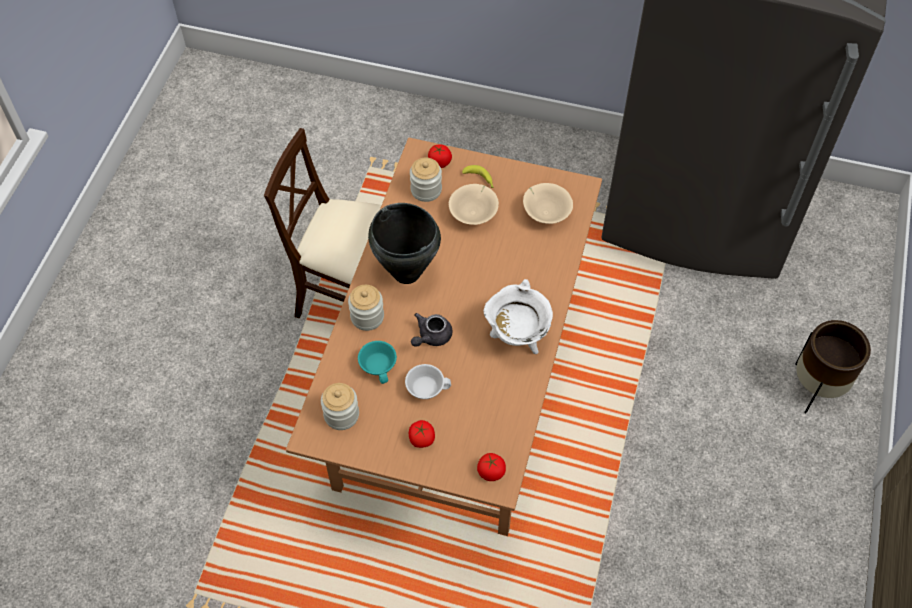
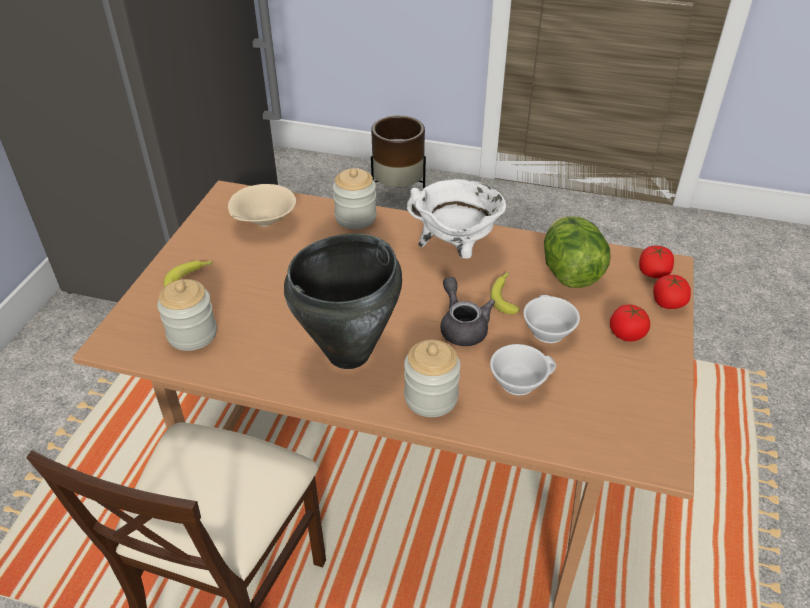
camera: 90 degrees left, 15 degrees down
jar [321,383,359,430] -> jar moved to [333,168,377,229]
turquoise cup [358,341,397,384] -> white cup [490,344,556,396]
grey teapot [411,313,452,347] -> grey teapot turned 150 degrees counterclockwise [440,277,495,346]
tomato [428,144,452,168] -> tomato moved to [653,275,691,309]
beige bowl [449,184,499,225] -> none
none -> banana [490,272,520,314]
none -> lettuce [544,216,610,288]

